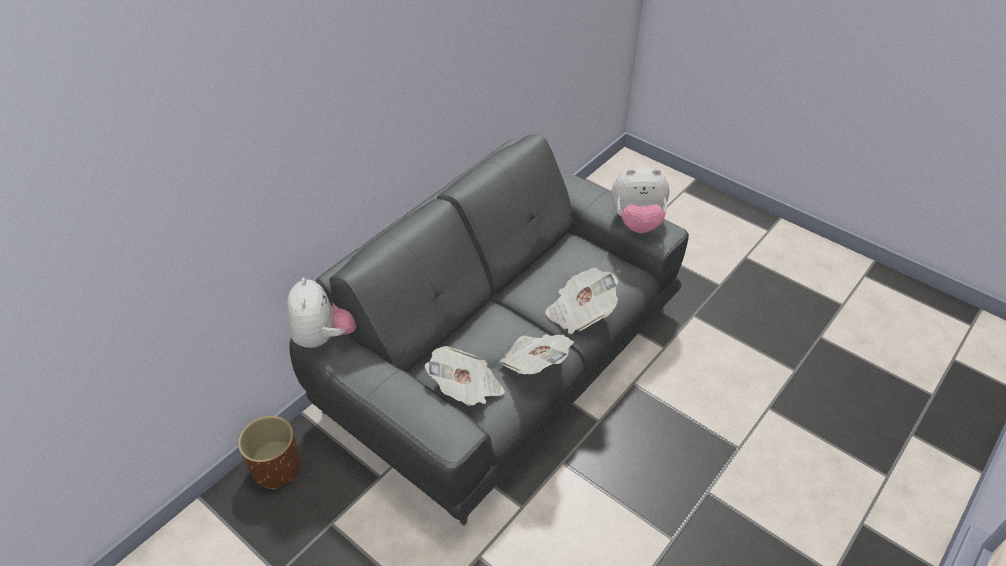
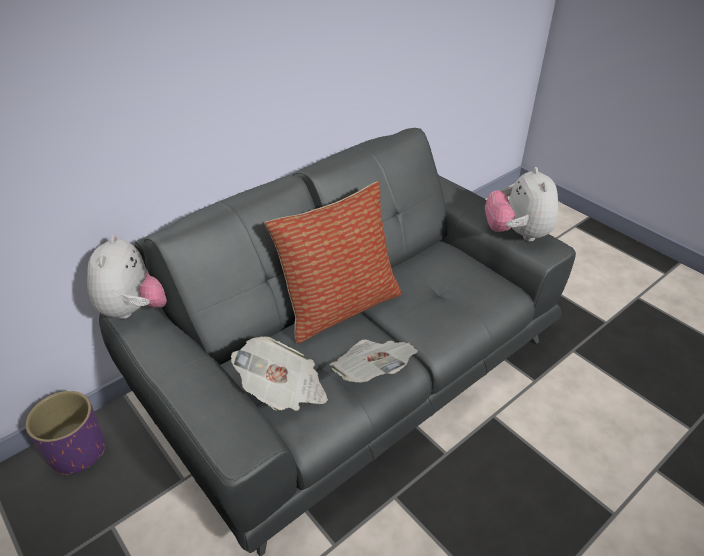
camera: 10 degrees right, 5 degrees down
brown planter [238,416,301,489] -> purple planter [26,391,105,475]
newspaper [545,267,619,334] -> none
plush toy [611,167,669,233] -> plush toy turned 75 degrees clockwise [485,167,558,241]
none -> pillow [265,181,401,344]

